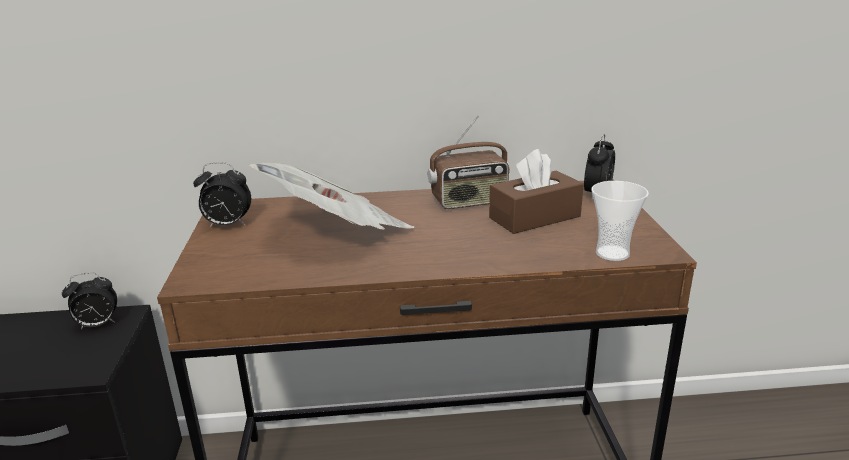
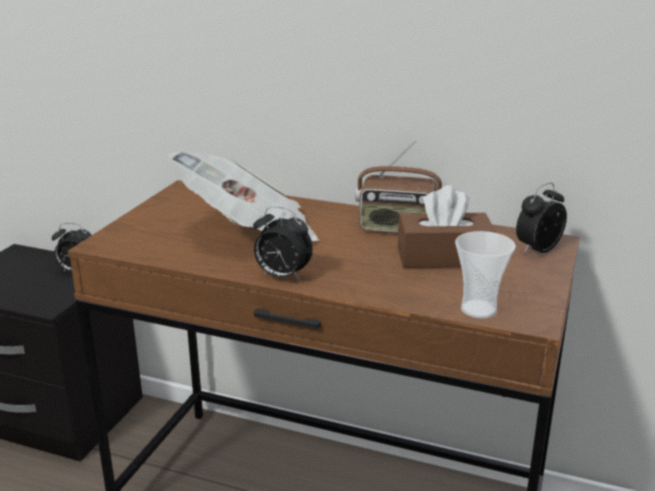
camera: 25 degrees right, 0 degrees up
alarm clock [193,162,251,227] -> alarm clock moved to [253,206,313,281]

